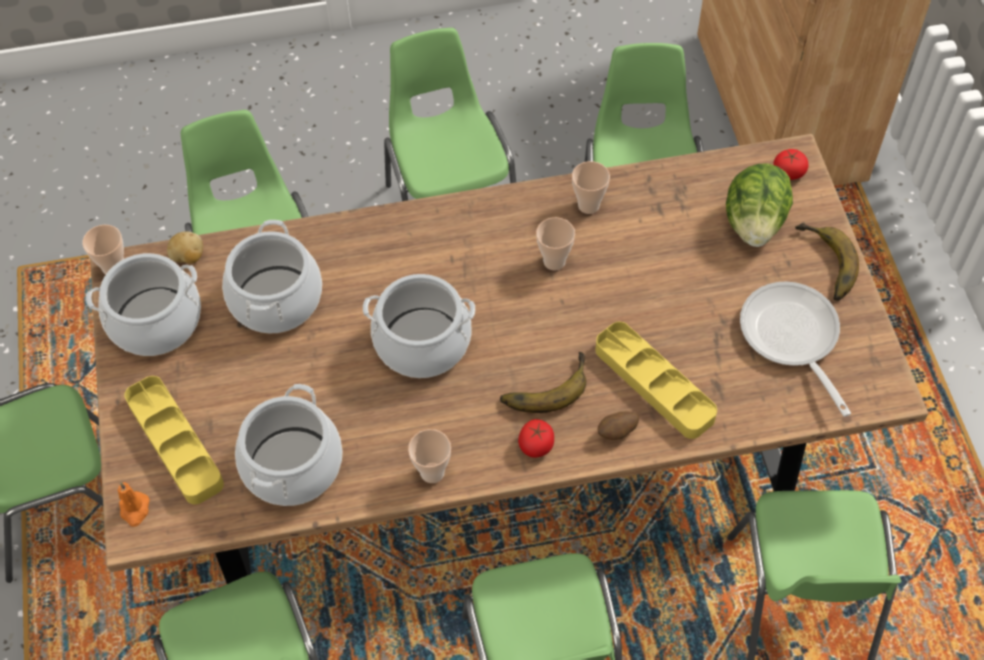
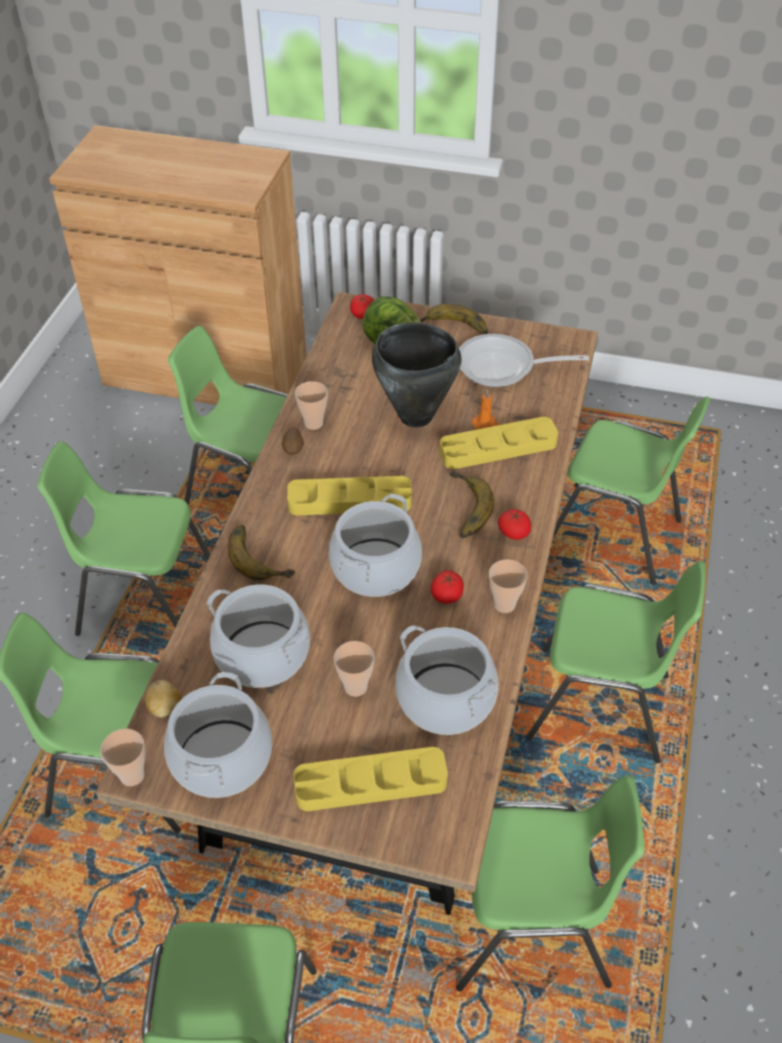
camera: 65 degrees left, 10 degrees down
orange candle [117,482,150,527] -> orange candle moved to [472,389,499,429]
cup [536,217,575,270] -> cup moved to [334,641,375,697]
potato [598,411,639,440] -> potato moved to [282,427,304,455]
none -> banana [228,525,295,580]
none -> yellow tray [287,476,412,515]
none -> black cooking pot [372,322,462,427]
none -> tomato [431,570,464,604]

